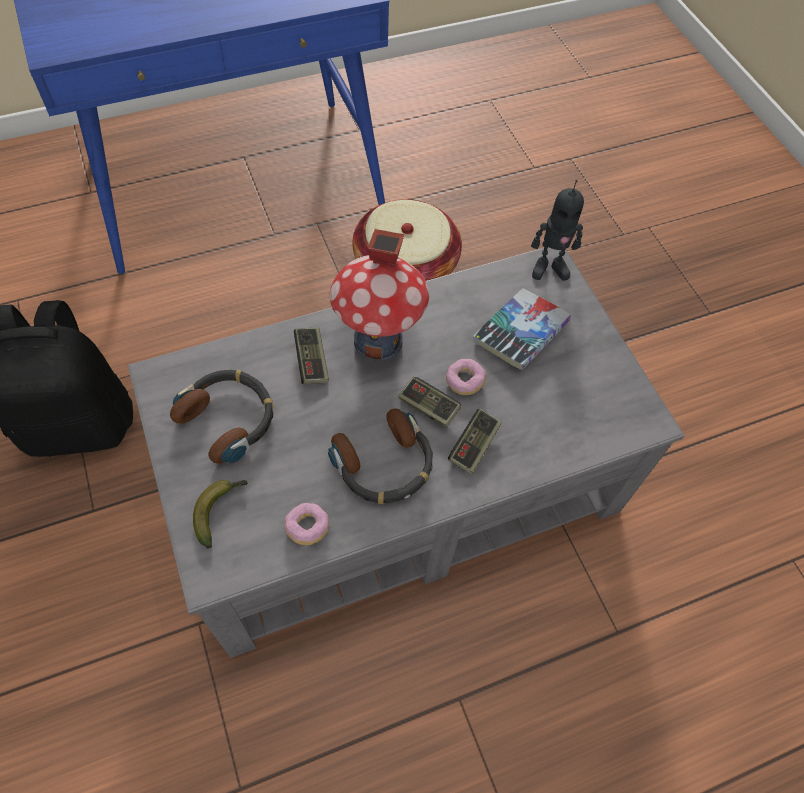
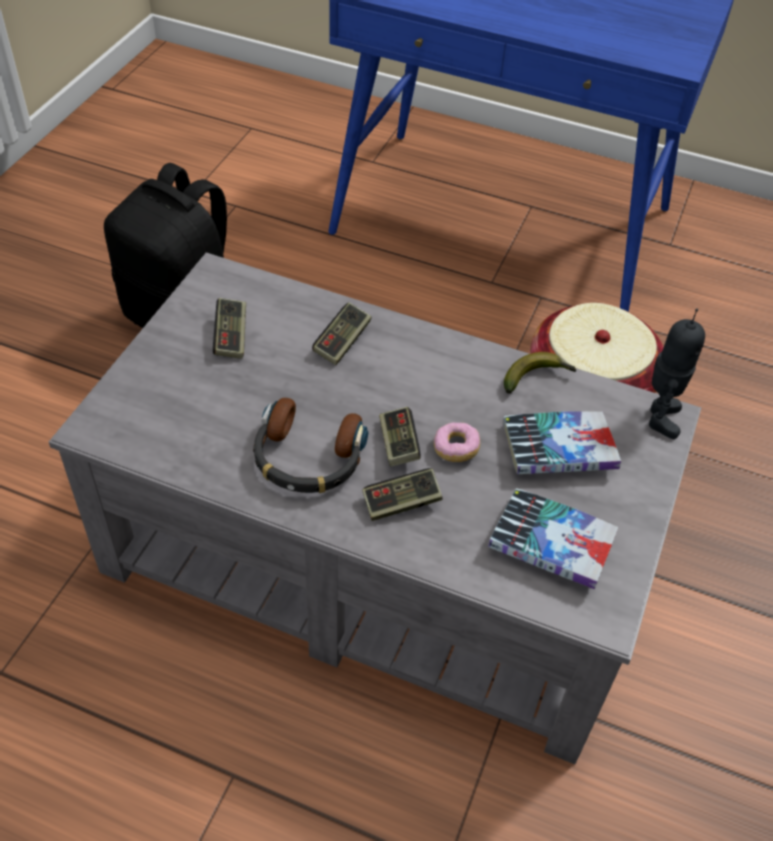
camera: 45 degrees right, 10 degrees down
headphones [170,370,274,464] -> game controller [213,298,246,359]
banana [193,480,248,549] -> banana moved to [504,352,576,394]
donut [284,503,329,545] -> none
toy house [330,229,429,361] -> none
toy robot [531,180,584,281] -> toy robot turned 120 degrees counterclockwise [649,309,705,439]
none -> book [488,488,619,589]

